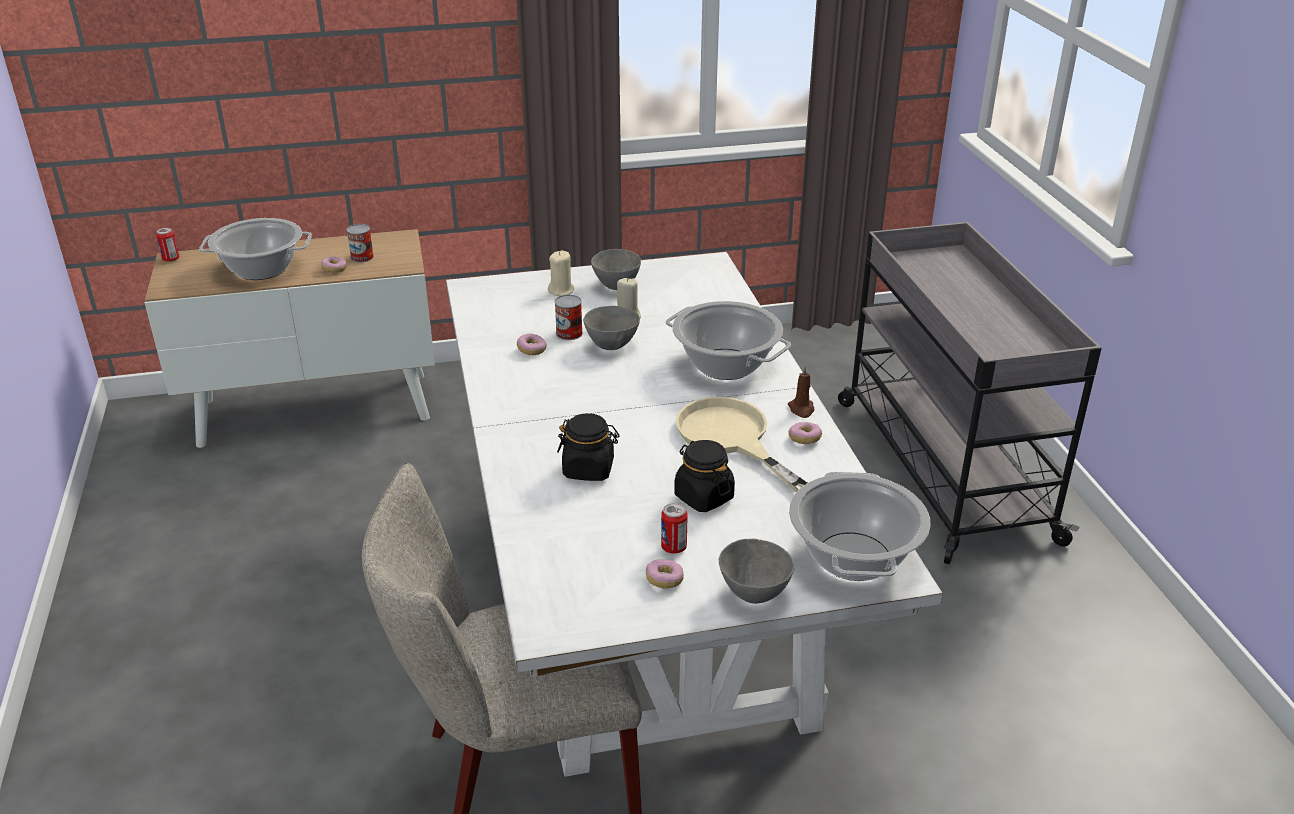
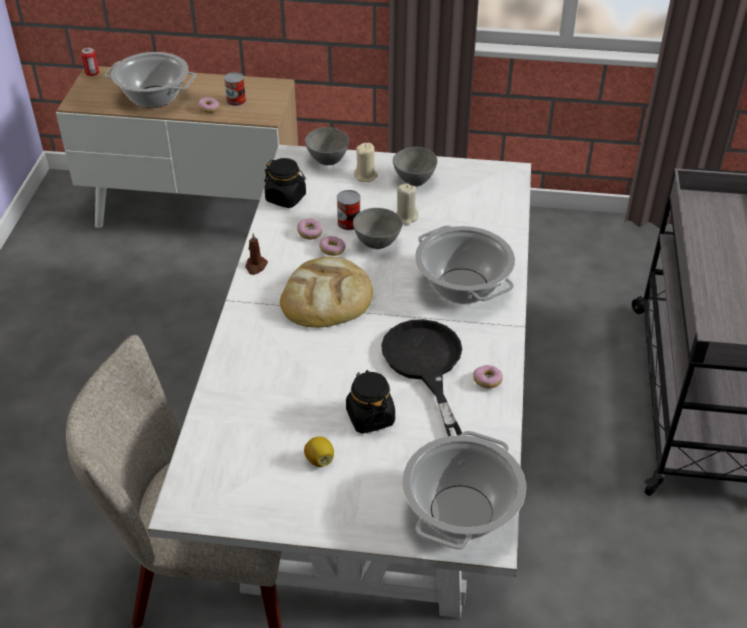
camera: 20 degrees right, 10 degrees up
black jar [557,413,620,481] -> black jar moved to [264,158,306,208]
donut [646,559,684,589] -> donut moved to [319,236,345,256]
can [661,503,688,554] -> lemon [304,437,334,467]
beige frying pan [675,397,807,492] -> black frying pan [381,319,462,436]
grey bowl [719,539,795,604] -> grey bowl moved to [305,127,349,165]
brown candle [788,366,814,418] -> brown candle moved to [245,233,268,275]
none -> bread [280,257,373,328]

